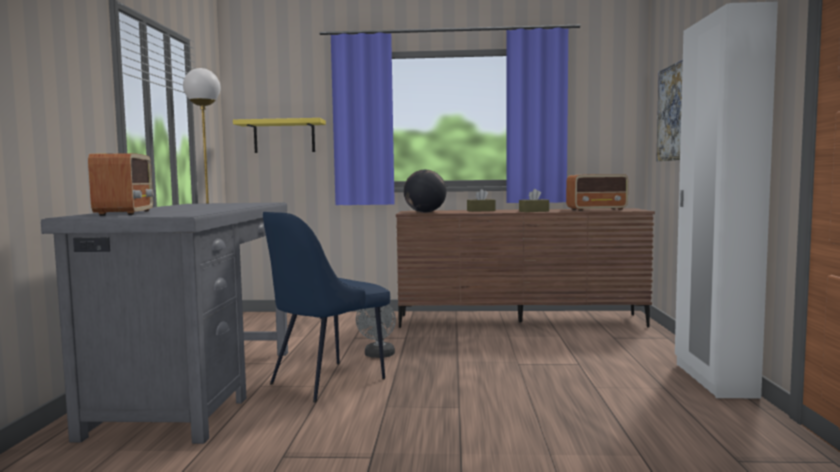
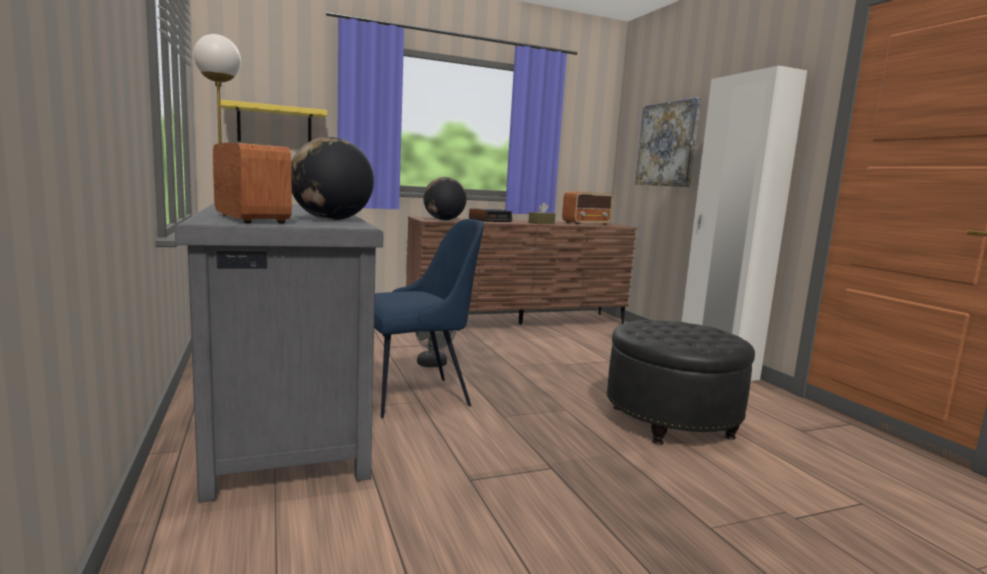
camera: 25 degrees left, 5 degrees up
blue chair [263,212,390,403] -> blue chair turned 135 degrees counterclockwise [374,219,484,418]
brown tissue box [467,189,495,212] -> alarm clock [469,208,512,222]
none -> globe [291,137,374,220]
none -> black ottoman [607,320,755,445]

